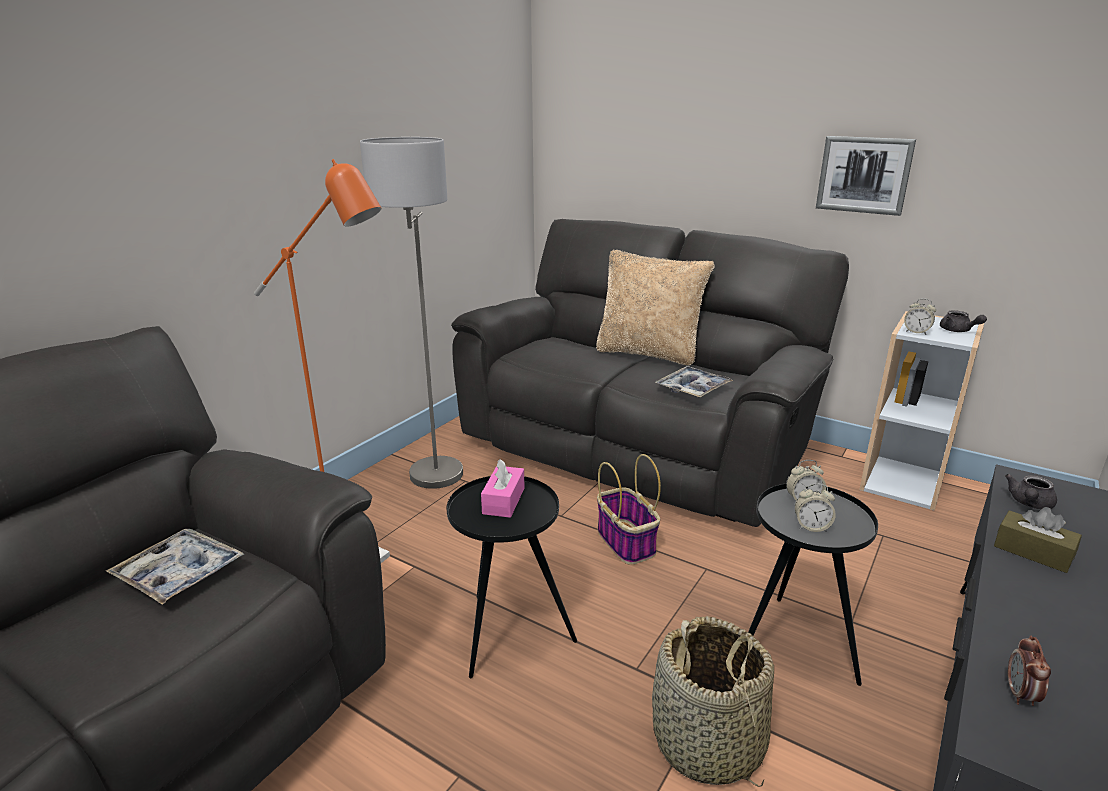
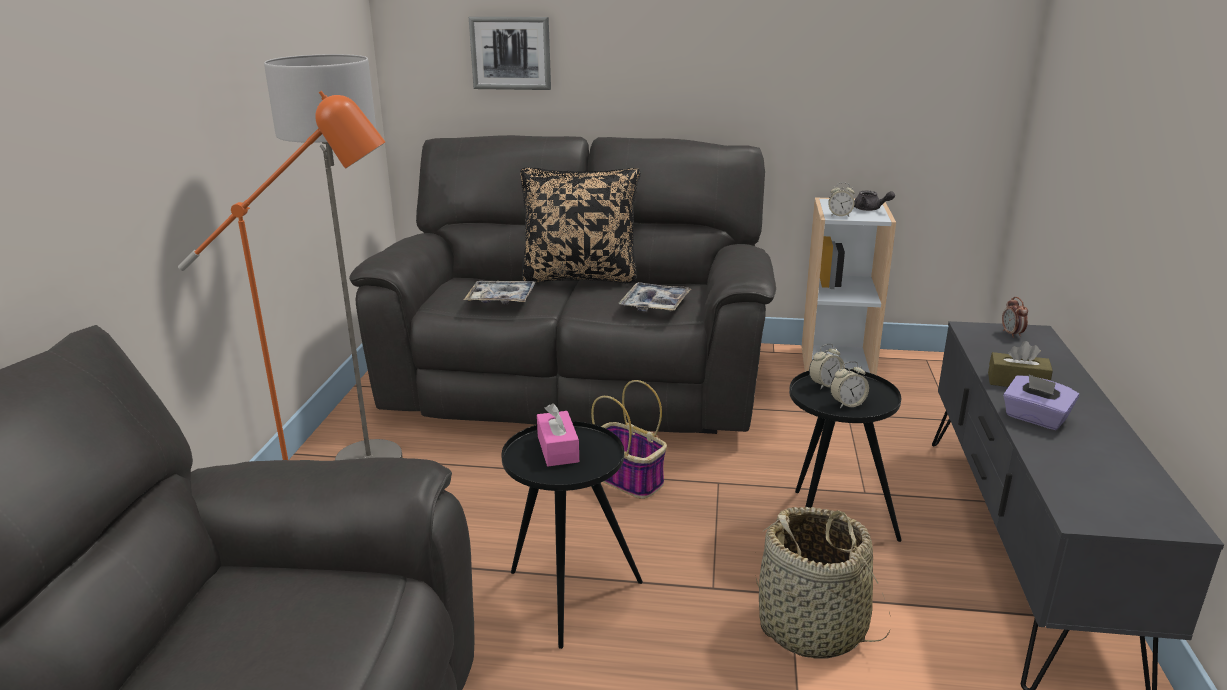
camera: 25 degrees left, 0 degrees up
tray [106,528,244,605] -> tray moved to [464,281,535,305]
beige pillow [596,249,715,366] -> black pillow [520,167,641,284]
picture [816,136,916,216] -> picture moved to [469,17,551,90]
grey teapot [1005,474,1057,509] -> none
alarm clock [1008,636,1051,706] -> alarm clock moved to [1002,297,1028,338]
none -> purple tissue box [1003,374,1079,430]

